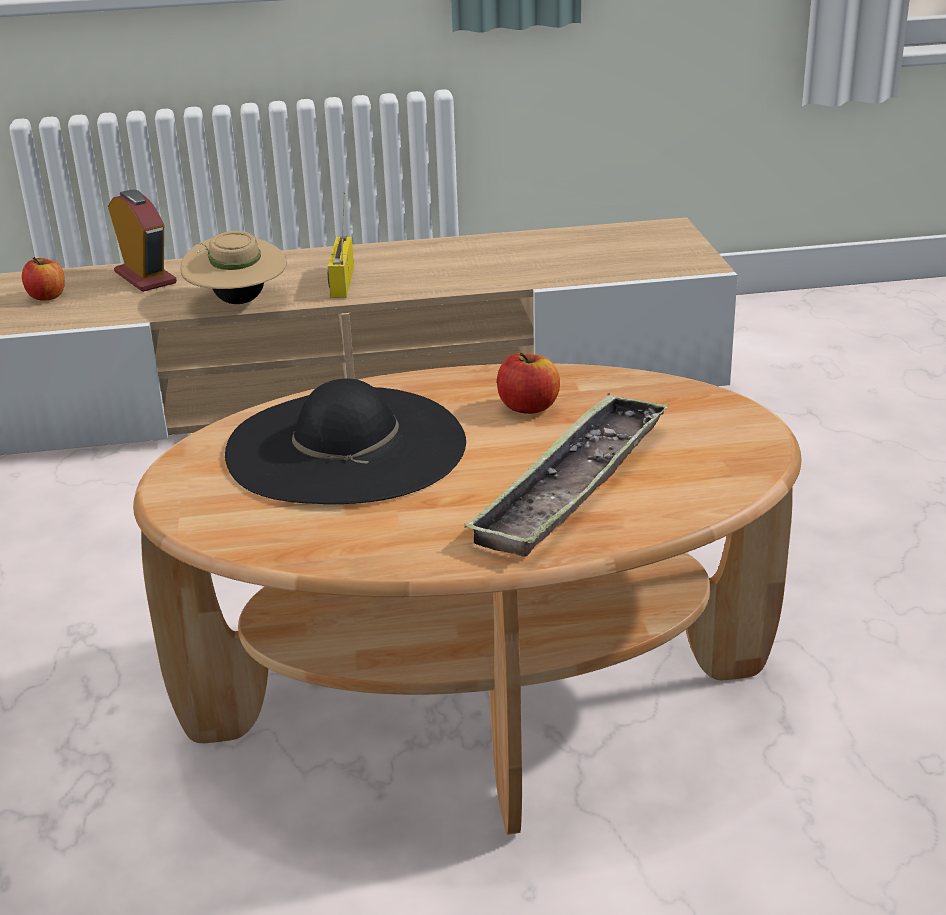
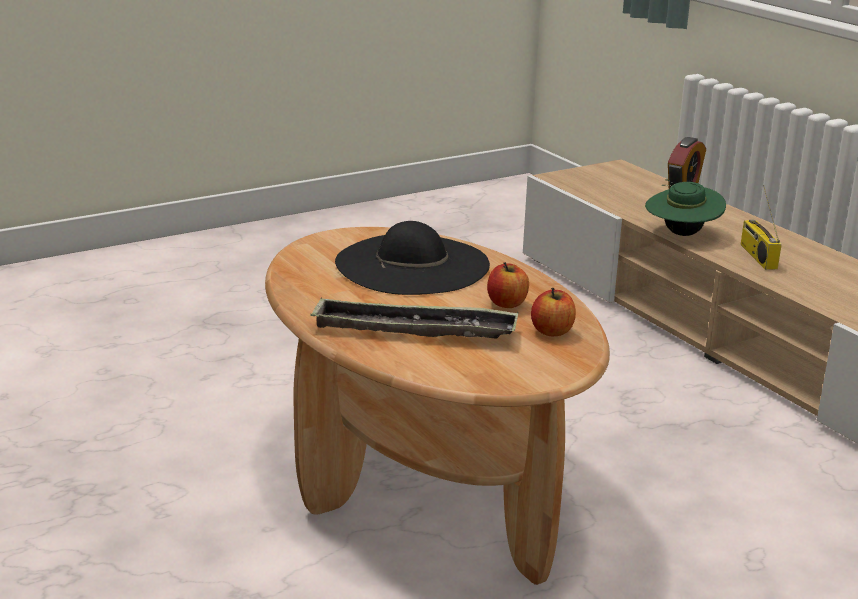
camera: 65 degrees right, 5 degrees down
apple [22,257,65,301] -> apple moved to [531,288,576,336]
beige hat [180,231,287,304] -> green hat [645,179,726,236]
radio [328,192,354,298] -> radio turned 75 degrees counterclockwise [741,185,782,270]

